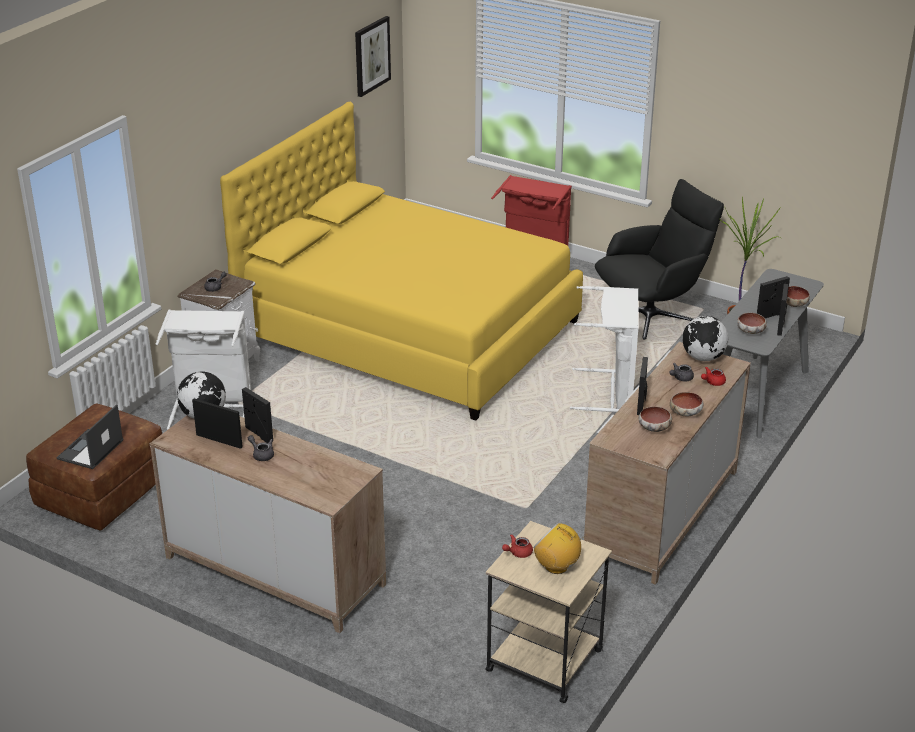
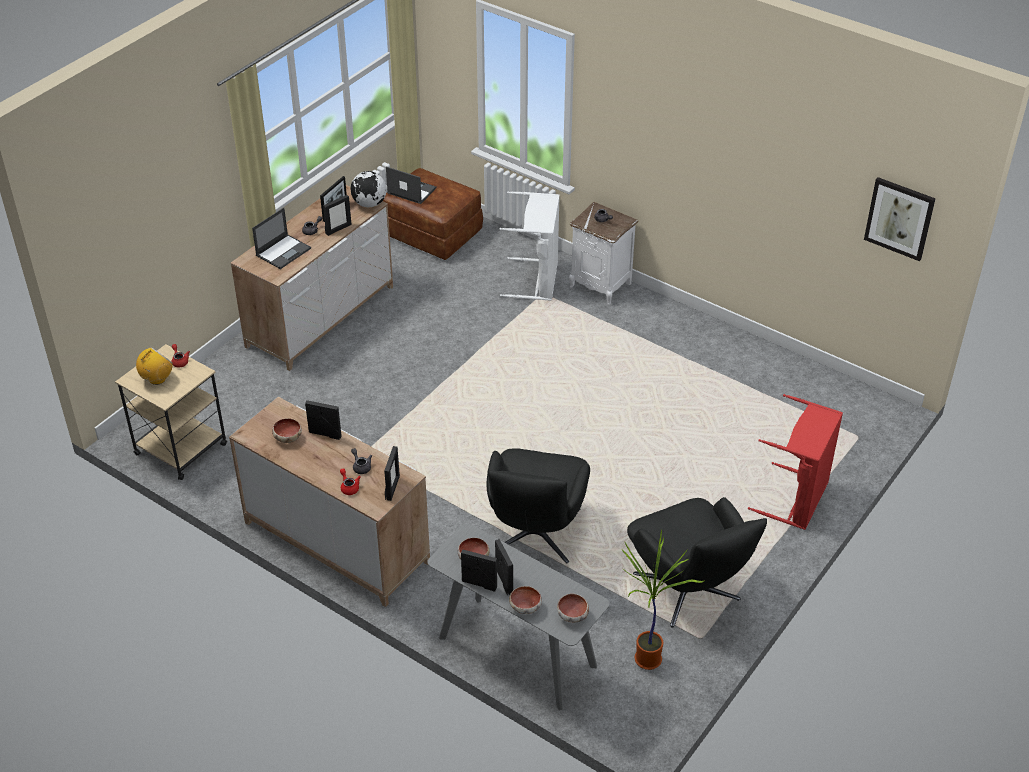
camera: 95 degrees right, 10 degrees up
yellow bed [220,102,583,421] -> none
white laundry basket [570,286,639,412] -> black armchair [487,448,590,563]
bowl [670,392,704,416] -> bowl moved to [557,594,589,623]
globe [682,316,728,361] -> picture frame [384,446,400,501]
none -> laptop [252,208,311,269]

